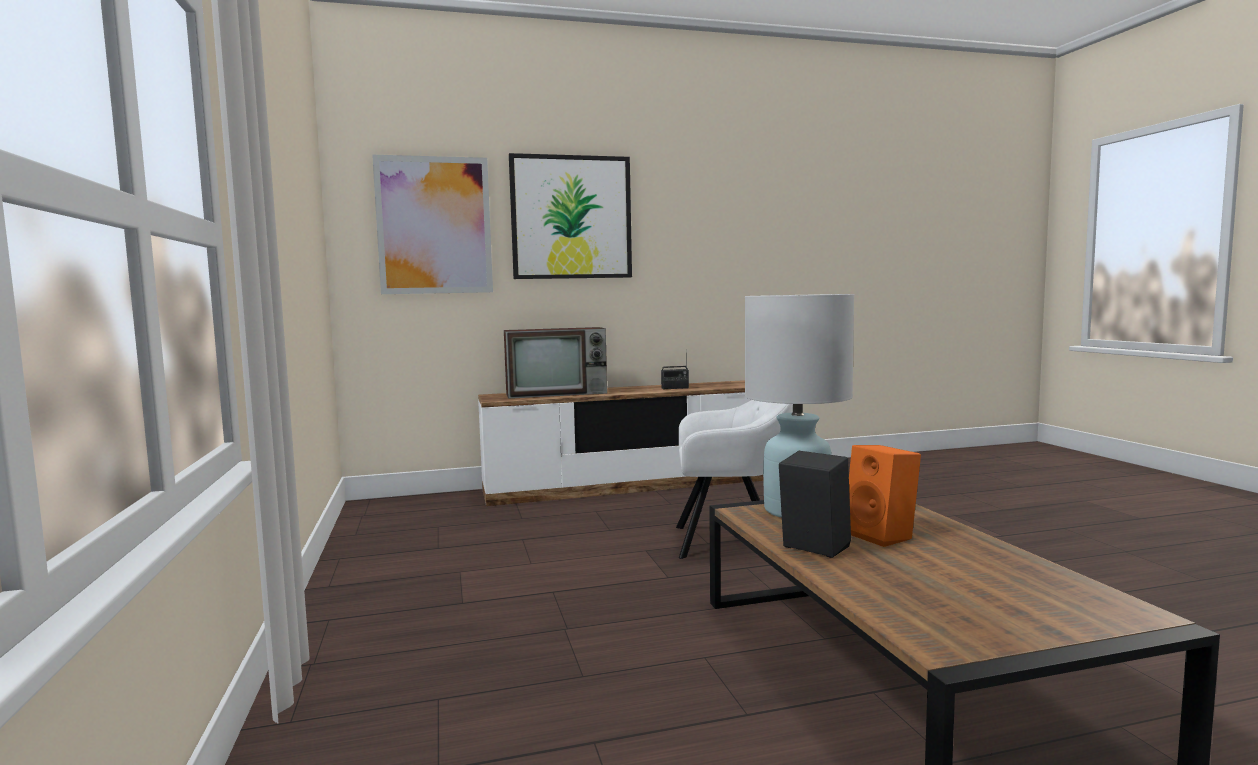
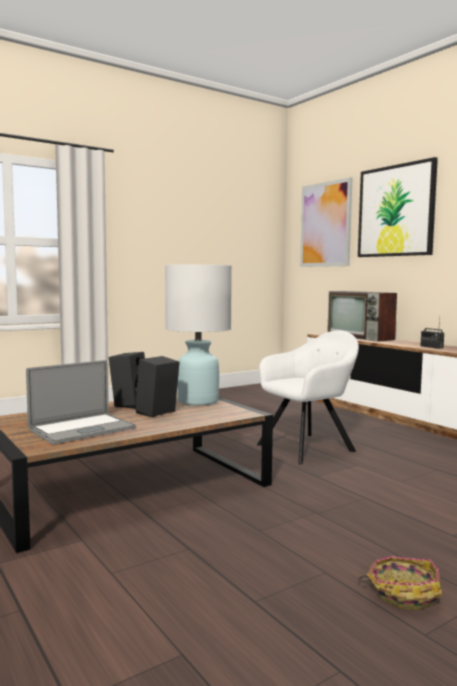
camera: 70 degrees right, 0 degrees up
white armchair [676,400,793,559] -> white armchair turned 105 degrees counterclockwise [257,331,359,464]
orange speaker [849,445,921,547] -> black speaker [135,356,179,417]
none -> laptop [26,360,136,444]
none -> basket [358,556,442,611]

